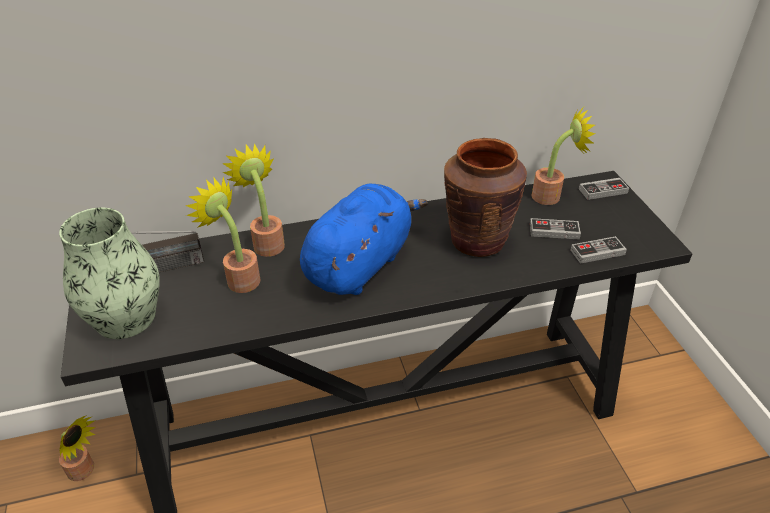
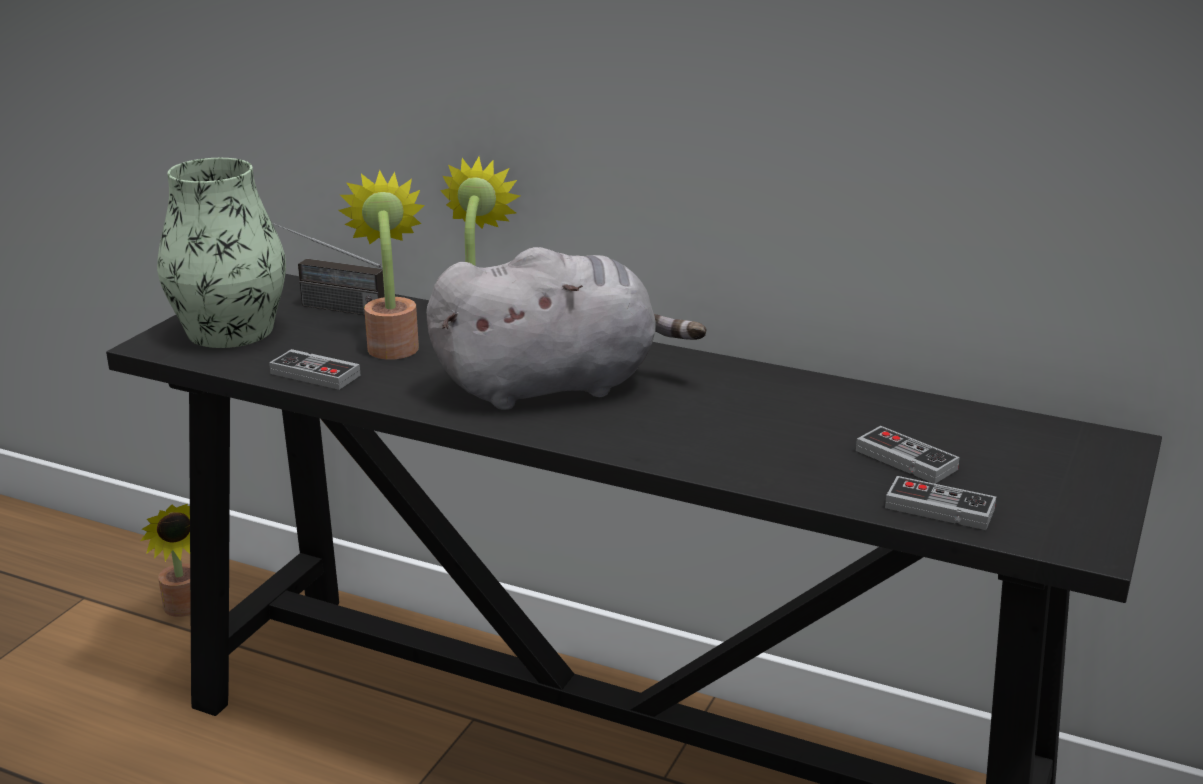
camera: 40 degrees right, 15 degrees down
blue plush toy [300,184,428,295] -> grey plush toy [426,247,707,410]
brown vase [444,138,527,257] -> none
potted plant [531,107,596,205] -> none
game controller [579,178,629,200] -> game controller moved to [269,349,361,390]

